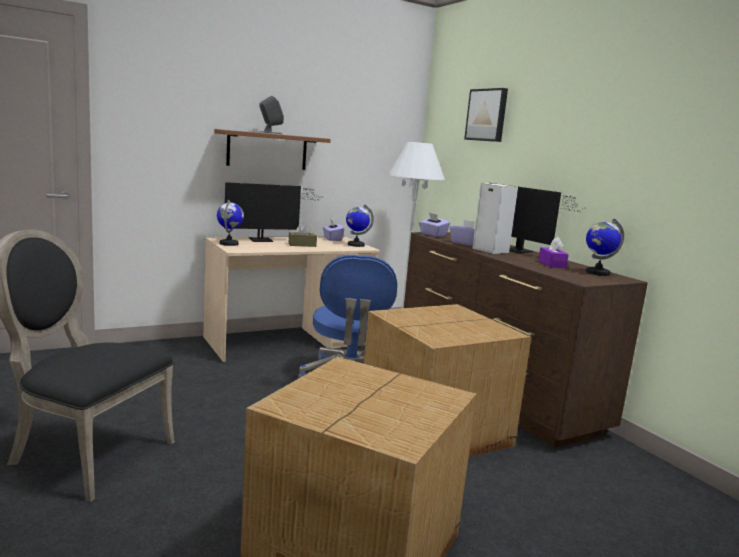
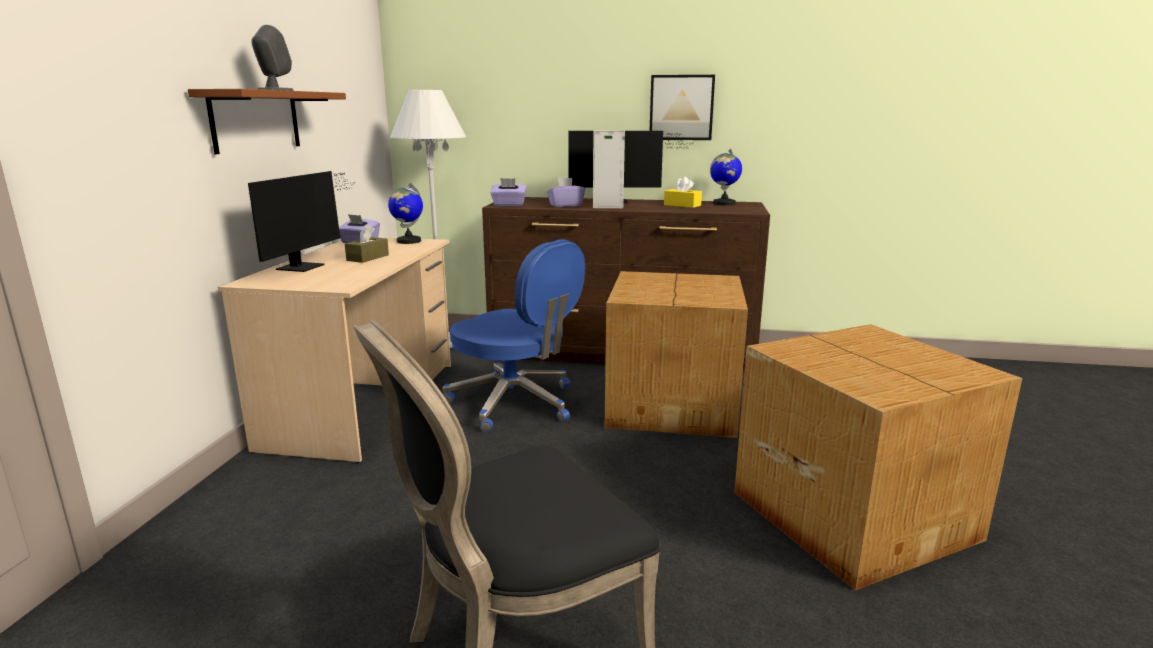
camera: 50 degrees left, 5 degrees up
globe [217,200,244,246] -> none
picture [464,88,508,142] -> picture moved to [650,75,715,140]
purple tissue box [538,237,569,268] -> yellow tissue box [664,176,702,208]

